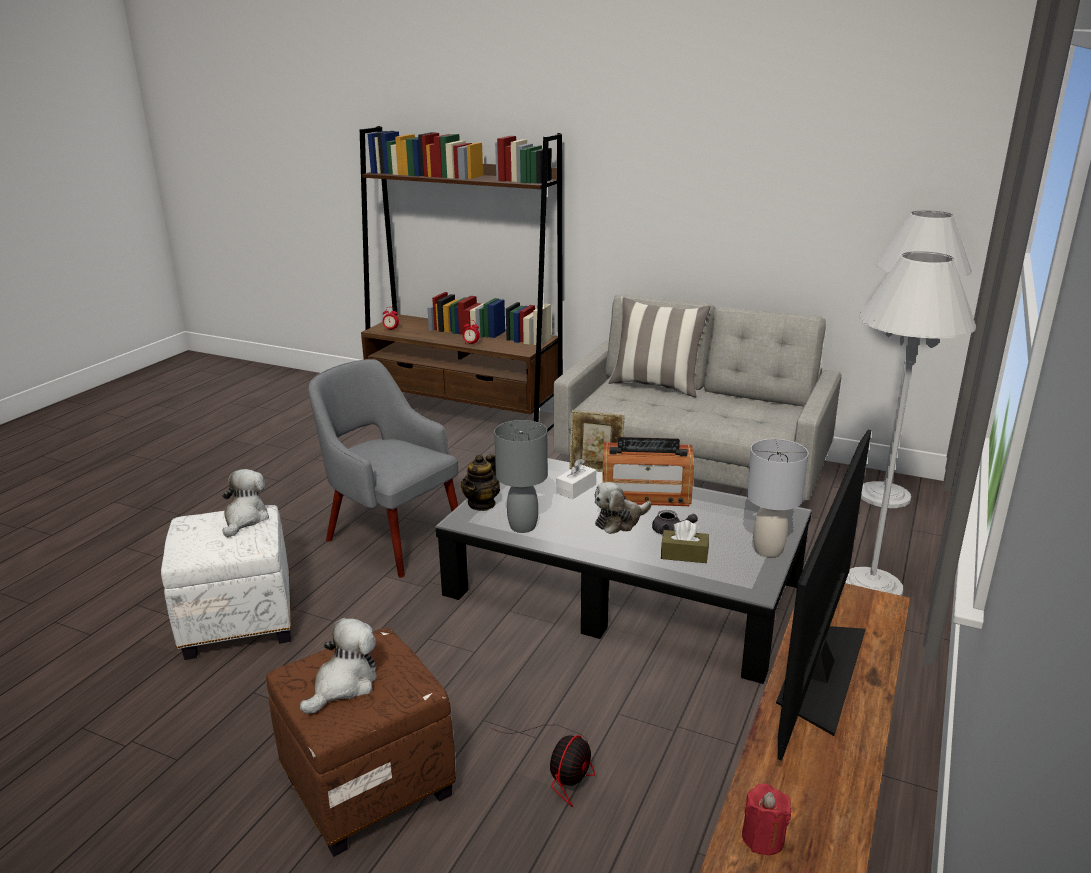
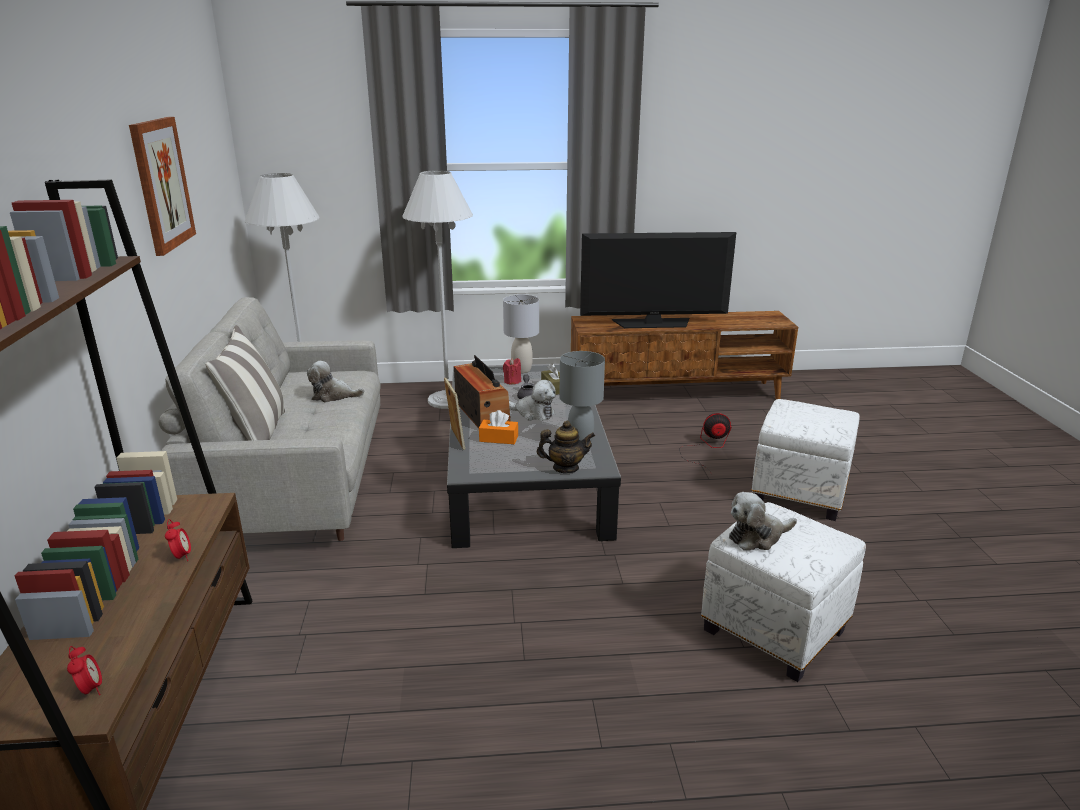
camera: 120 degrees left, 0 degrees up
brown ottoman [266,628,456,857] -> white ottoman [751,399,860,521]
plush toy [300,618,377,714] -> plush toy moved to [307,361,364,402]
grey armchair [308,359,458,577] -> none
white tissue box [556,459,596,499] -> orange tissue box [479,410,518,444]
red candle [742,783,791,855] -> red candle moved to [503,358,521,385]
none -> picture [129,117,196,256]

